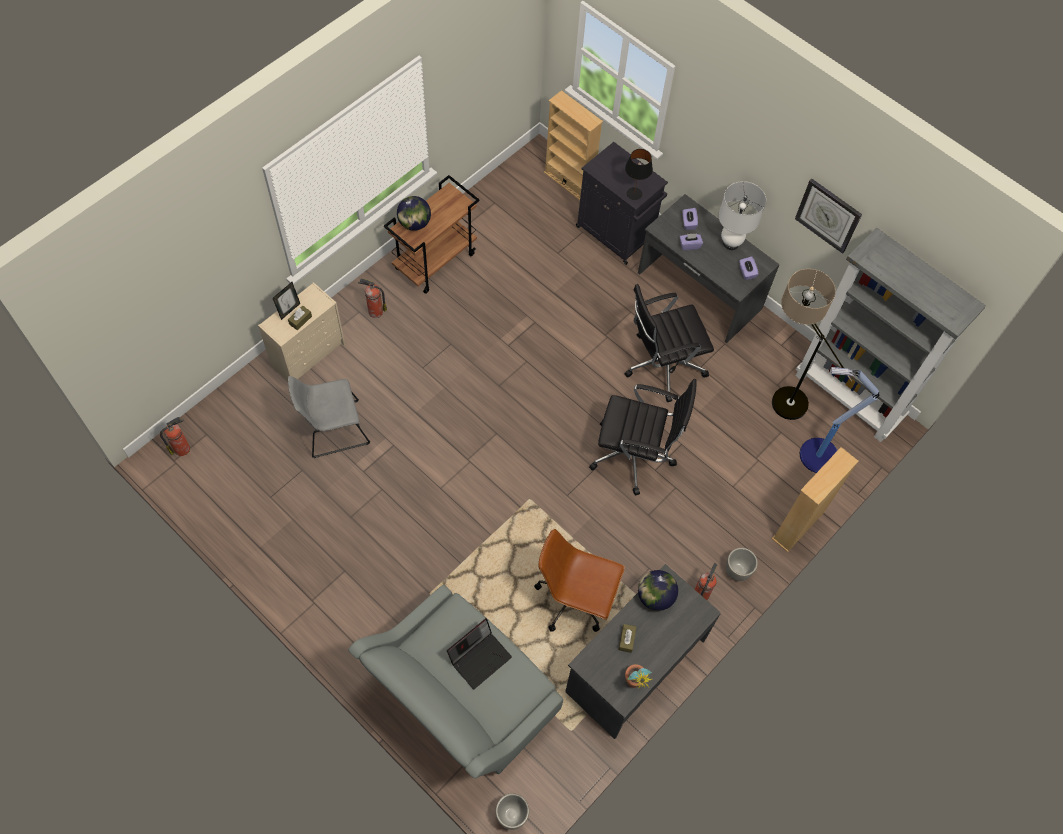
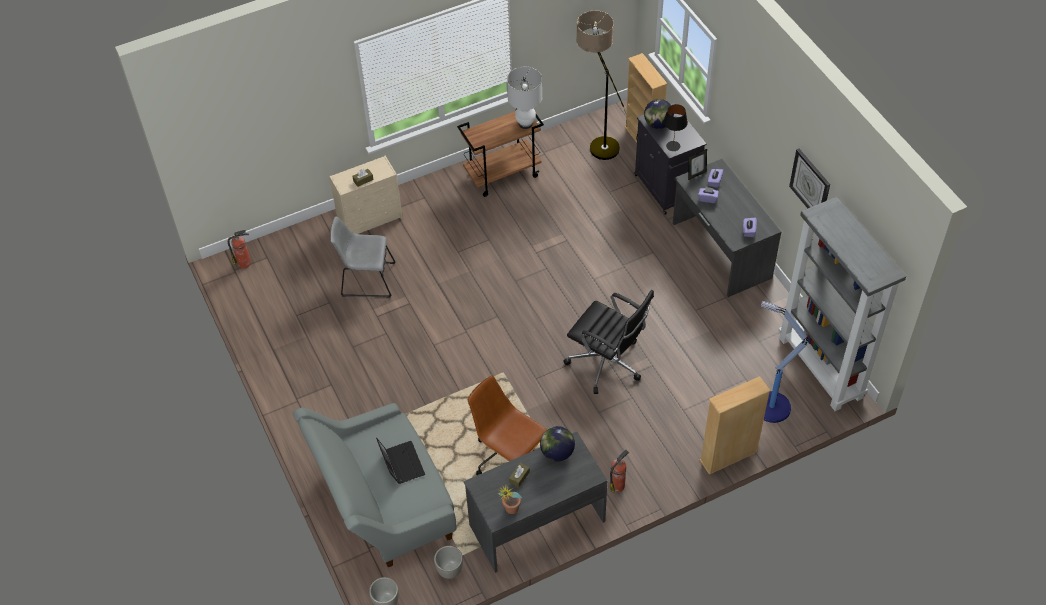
camera: 25 degrees right, 10 degrees down
picture frame [272,282,300,320] -> picture frame moved to [688,149,707,180]
fire extinguisher [358,278,387,318] -> none
globe [397,196,431,231] -> globe moved to [644,99,674,129]
laptop [447,618,512,689] -> laptop turned 90 degrees counterclockwise [376,438,425,484]
black office chair [625,284,714,402] -> none
white table lamp [719,181,766,250] -> white table lamp moved to [507,67,542,129]
grey planter [726,548,758,581] -> grey planter moved to [434,546,463,579]
floor lamp [772,269,852,420] -> floor lamp moved to [577,11,627,160]

